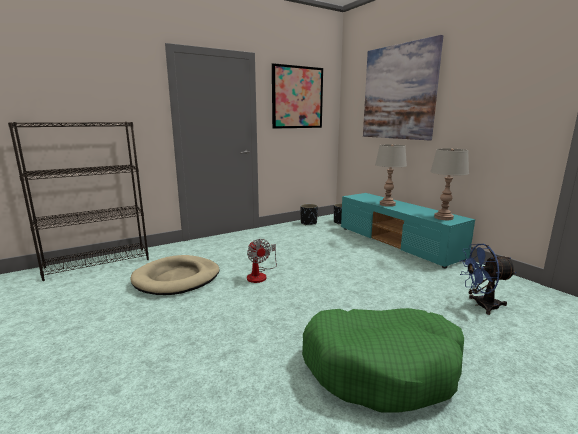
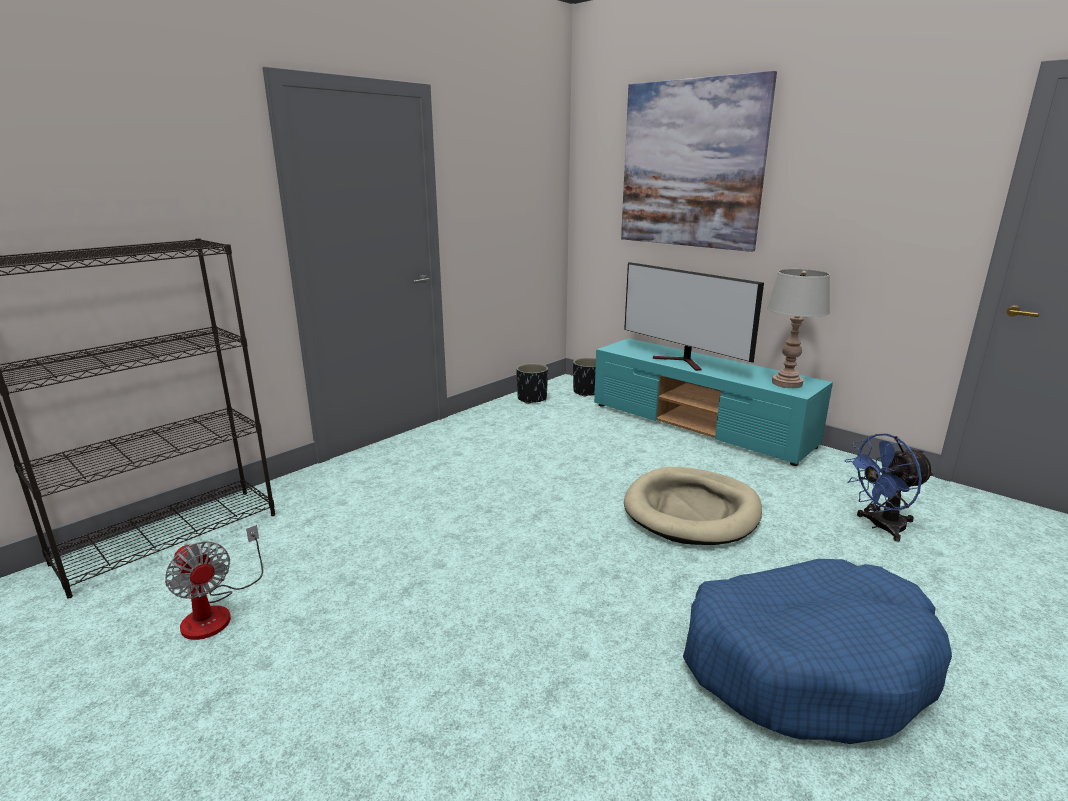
camera: 15 degrees left, 5 degrees up
beige dog bed [131,255,219,295] -> beige dog bed moved to [624,467,762,545]
fan [247,239,277,283] -> fan moved to [165,525,263,640]
picture [272,63,323,129] -> none
green dog bed [302,308,464,412] -> blue dog bed [683,559,952,744]
grey table lamp [375,144,407,207] -> television [624,262,764,371]

